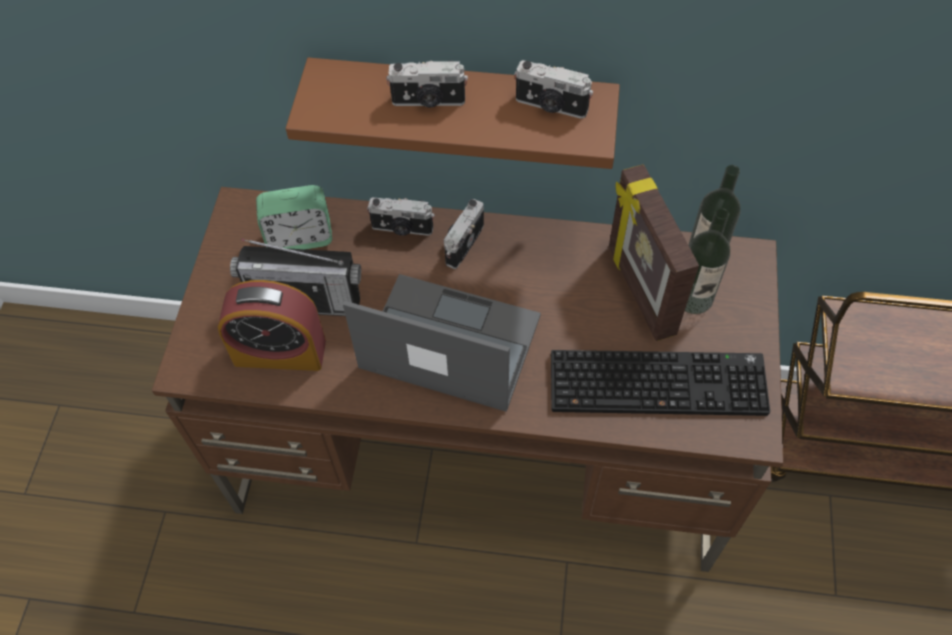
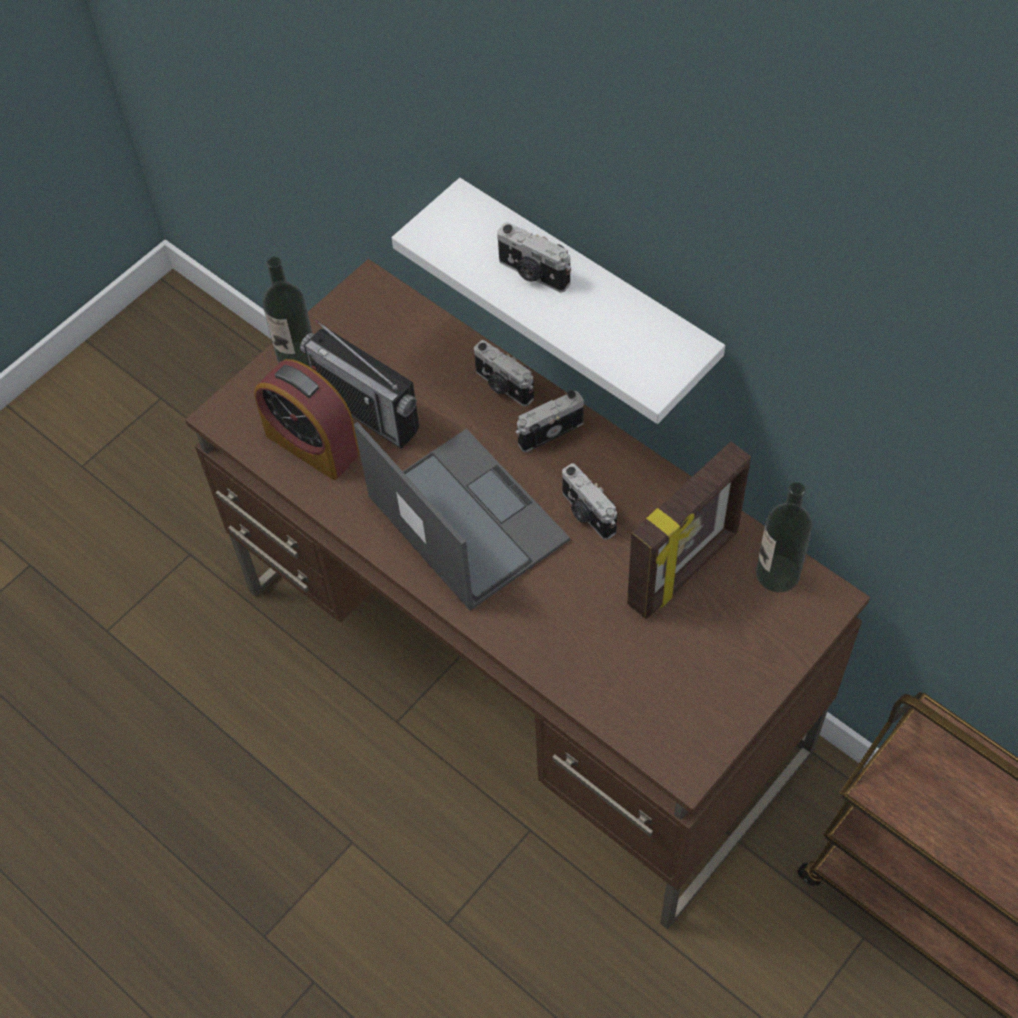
camera: 35 degrees right, 0 degrees up
alarm clock [256,185,332,249] -> none
brown shelf [286,57,620,169] -> white shelf [392,178,725,424]
camera [514,60,593,119] -> camera moved to [562,463,617,540]
keyboard [551,350,770,416] -> none
picture frame [609,164,699,341] -> picture frame turned 150 degrees counterclockwise [627,442,751,619]
bottle [685,208,730,314] -> bottle moved to [263,257,312,366]

